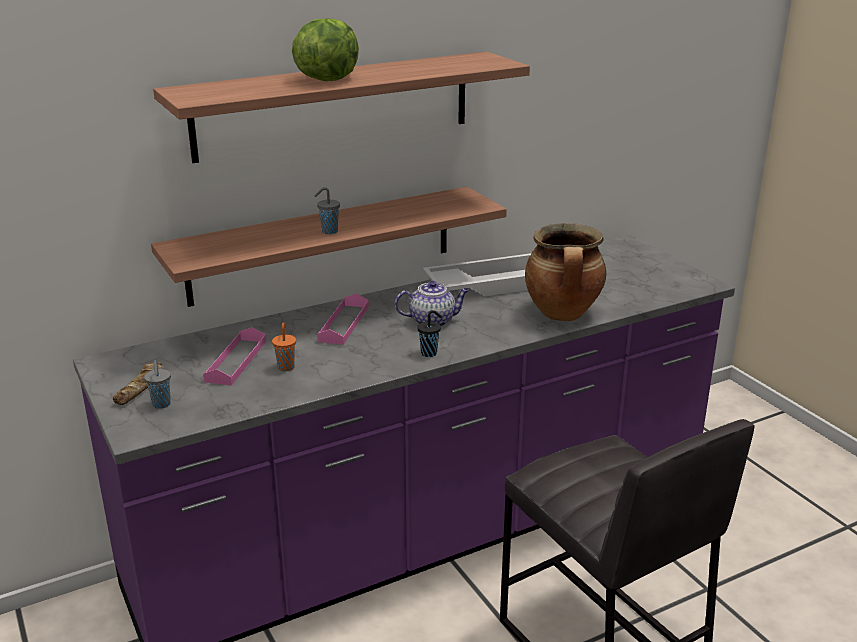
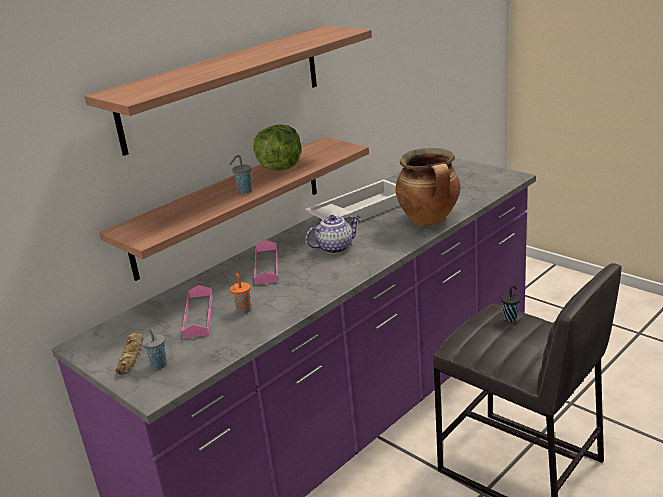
camera: 15 degrees left, 0 degrees up
lettuce [292,19,359,81] -> lettuce moved to [253,124,301,171]
black cup [417,310,442,357] -> black cup moved to [501,285,520,322]

